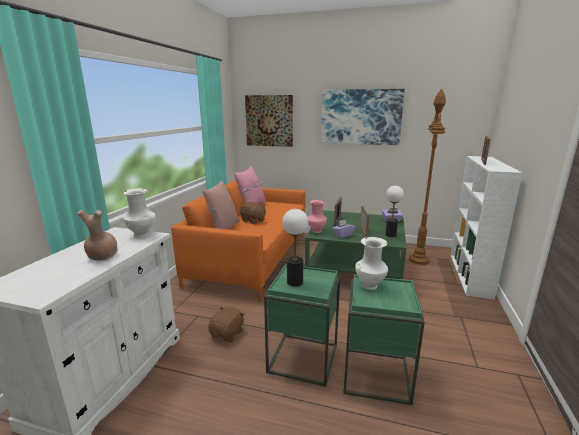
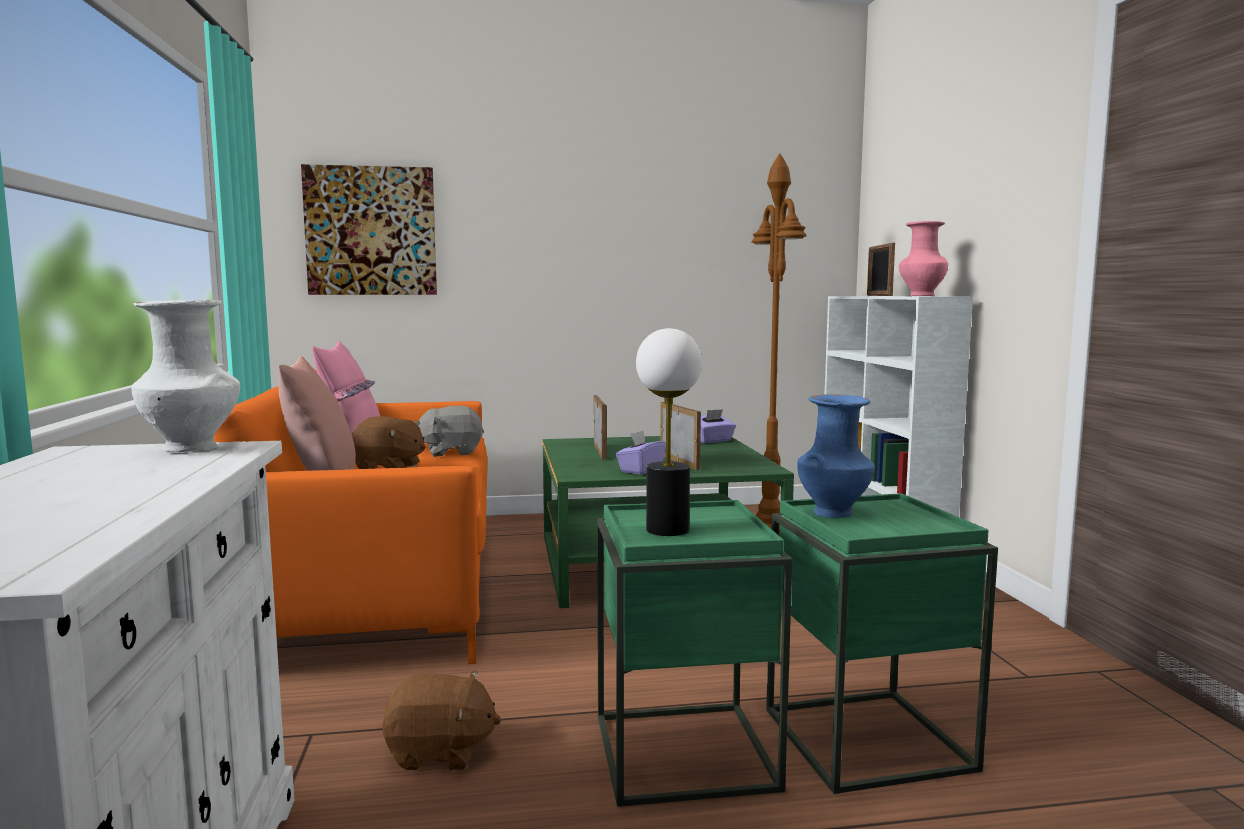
camera: 25 degrees left, 10 degrees down
brown vase [77,210,118,261] -> none
brown plush toy [208,306,245,342] -> brown plush toy turned 90 degrees clockwise [382,670,501,770]
pink vase [308,200,327,233] -> pink vase moved to [899,221,948,296]
picture [321,89,405,145] -> none
white vase [355,237,388,290] -> blue vase [797,394,875,518]
table lamp [385,185,404,237] -> none
none -> grey plush toy [419,406,484,457]

